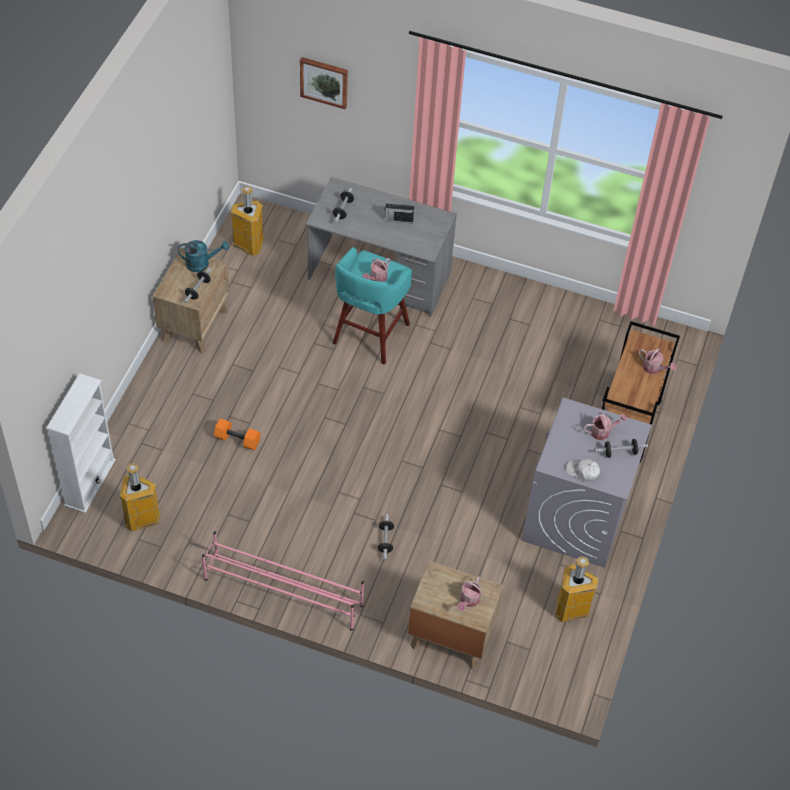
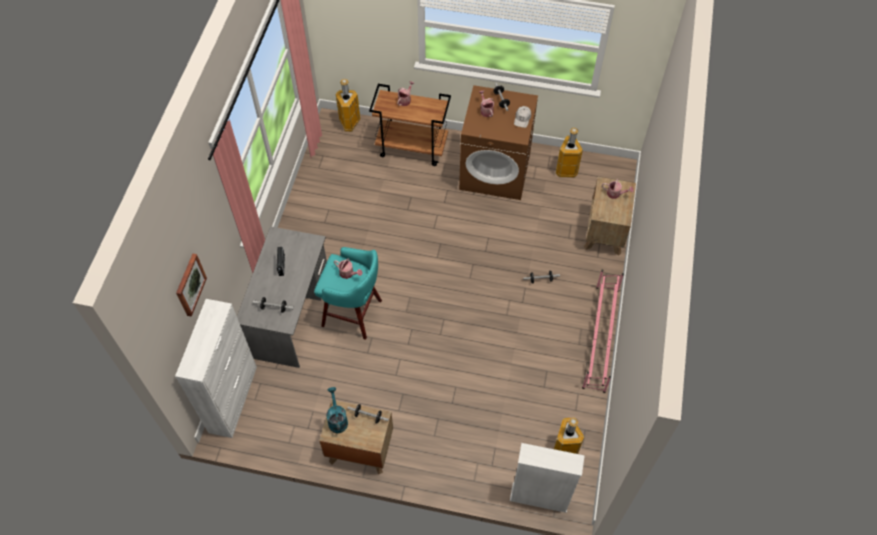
camera: 95 degrees left, 5 degrees up
orange dumbbell [214,418,261,451] -> none
trash can [231,186,264,256] -> trash can moved to [336,79,360,132]
grey washing machine [522,398,652,568] -> brown washing machine [459,85,538,200]
none -> white cabinet [175,299,257,438]

